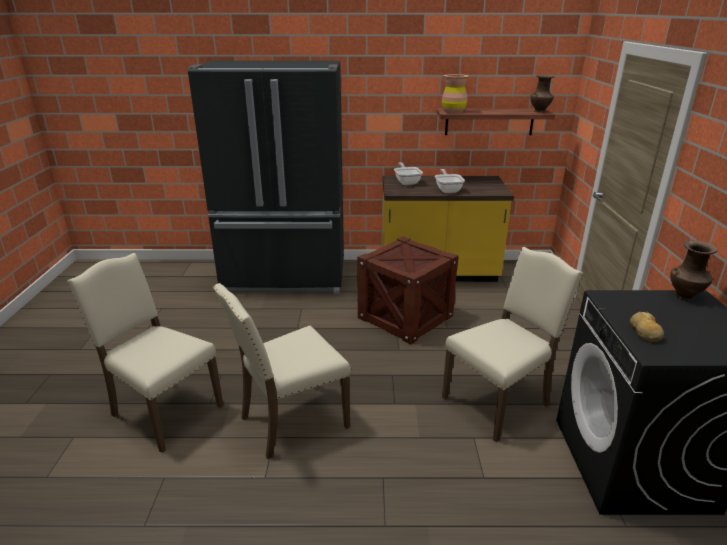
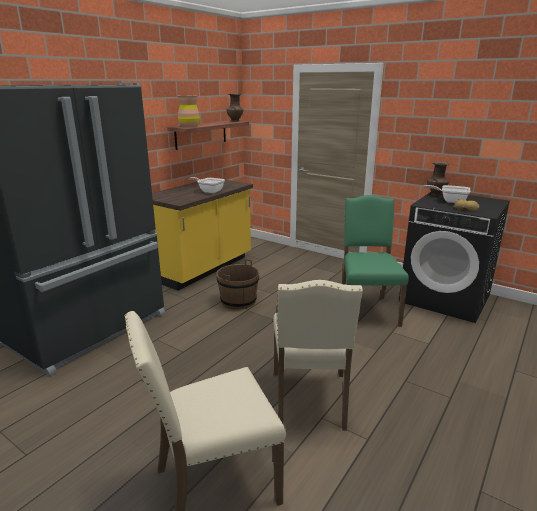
camera: 55 degrees left, 5 degrees down
crate [357,236,459,344] -> brown bucket [216,259,259,310]
frying pan [394,162,423,185] -> frying pan moved to [422,185,470,203]
beige chair [442,247,583,442] -> green chair [342,195,409,327]

